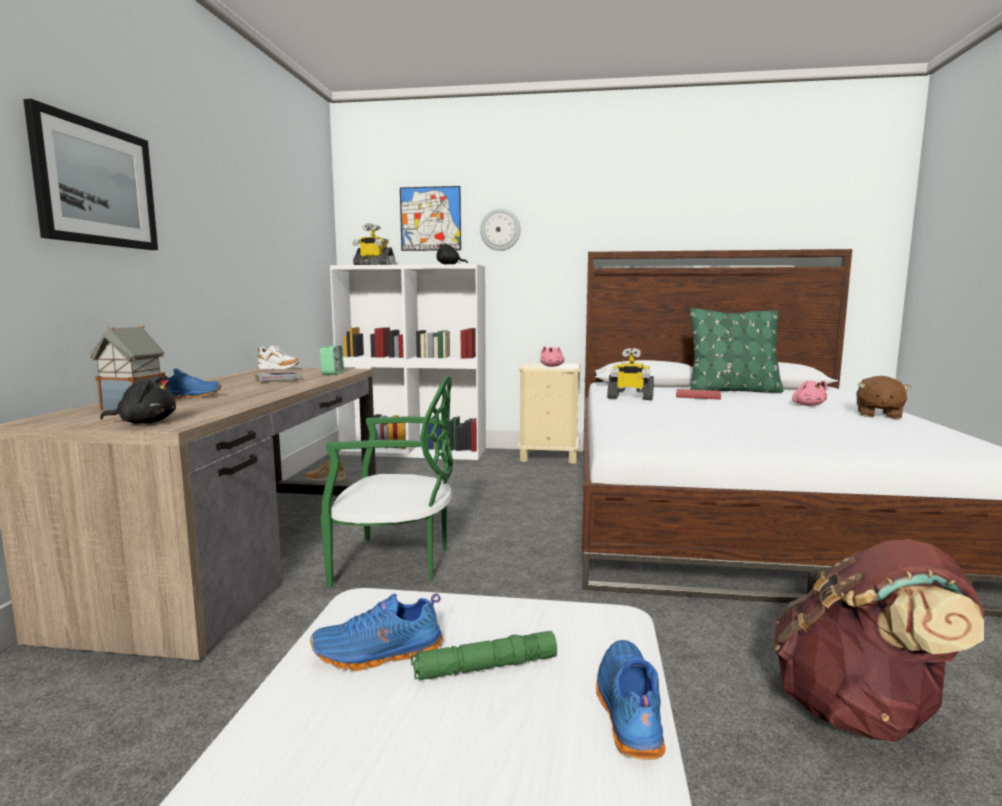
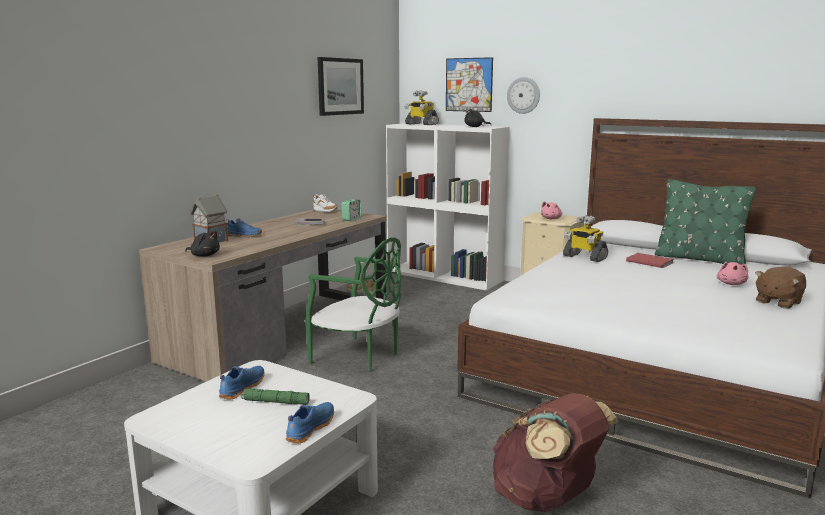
camera: 25 degrees right, 5 degrees up
picture [23,99,158,250] -> picture moved to [318,57,364,116]
blue shoe [310,593,443,671] -> blue shoe turned 105 degrees clockwise [219,366,264,400]

